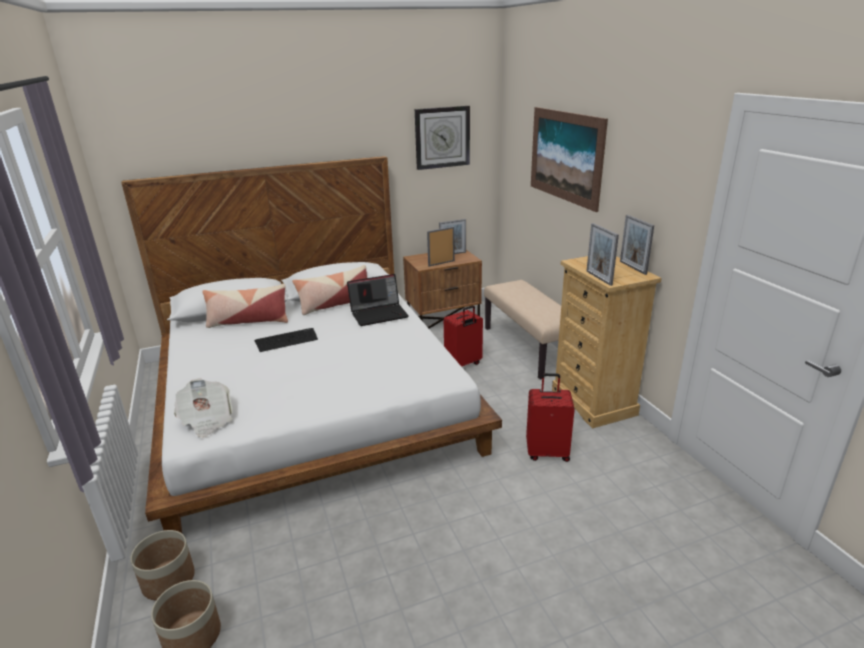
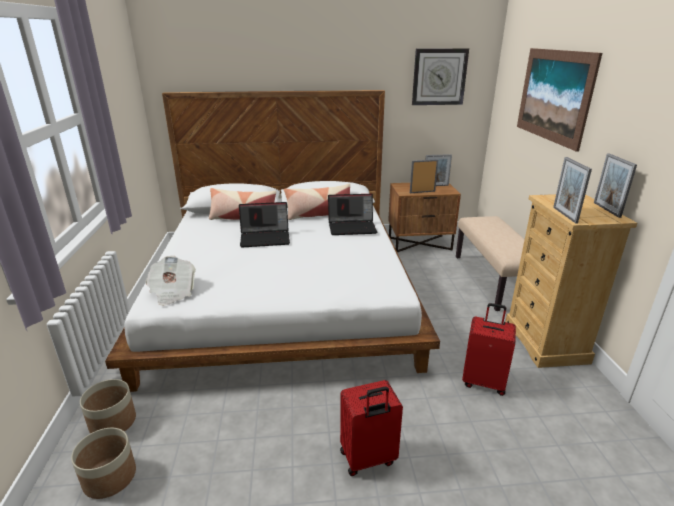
camera: 15 degrees right, 0 degrees up
keyboard [255,328,318,352] -> laptop [239,202,290,247]
red suitcase [444,305,483,367] -> red suitcase moved to [340,380,403,476]

